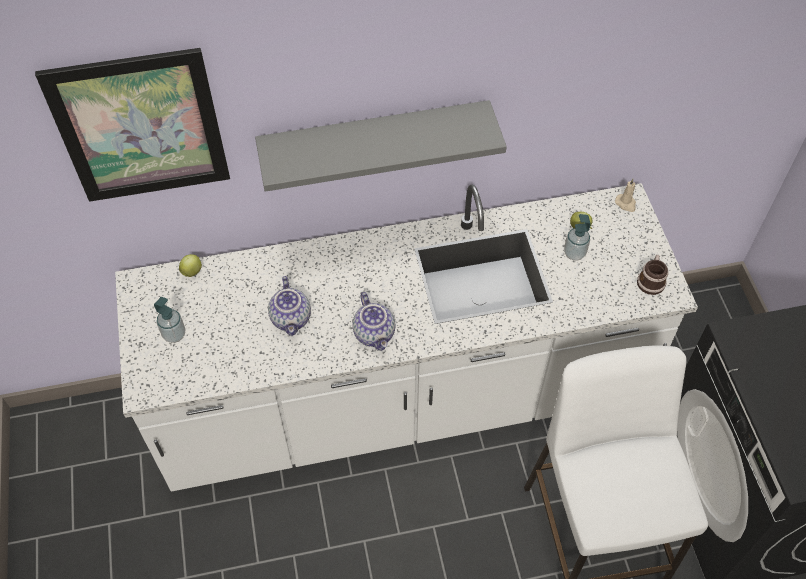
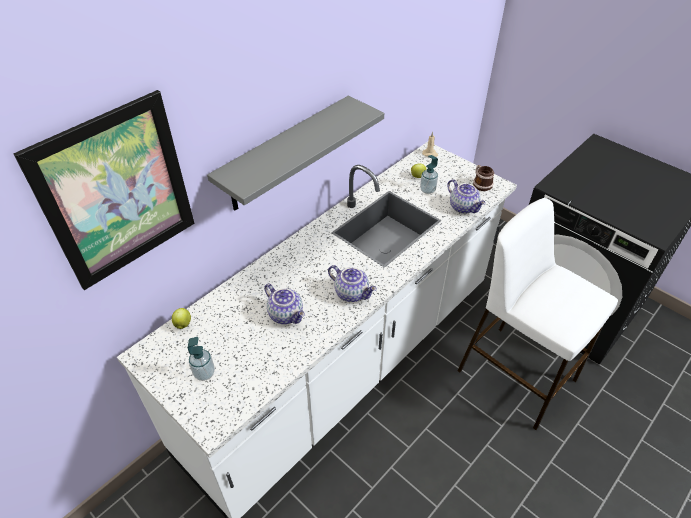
camera: 35 degrees left, 10 degrees down
none -> teapot [447,179,486,214]

